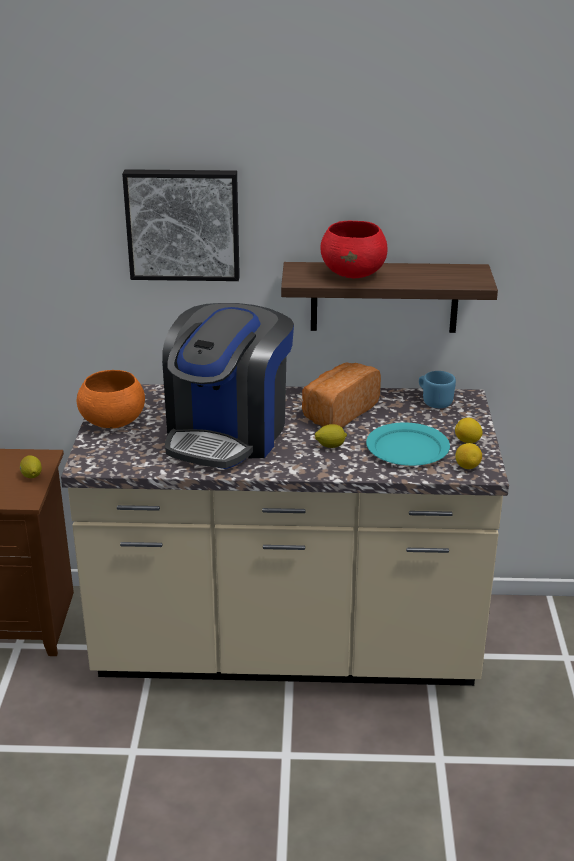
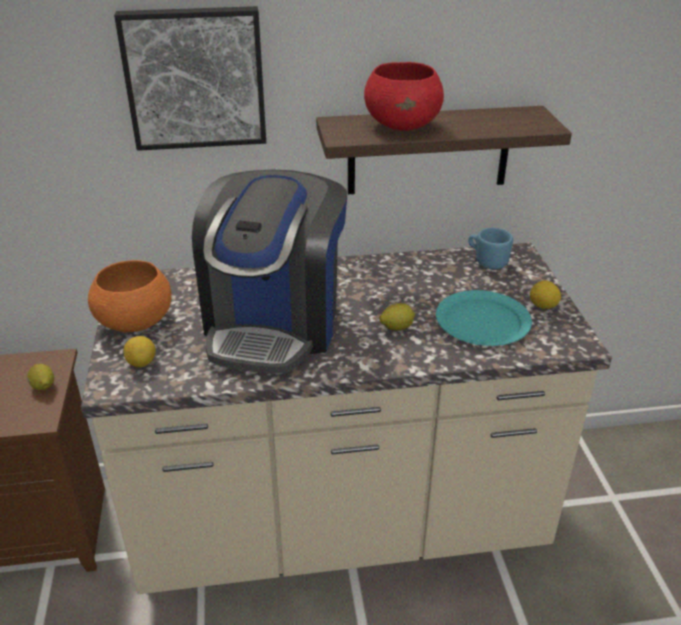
camera: 10 degrees left, 5 degrees up
bread [302,362,381,428] -> none
lemon [455,443,482,469] -> lemon moved to [123,336,156,367]

